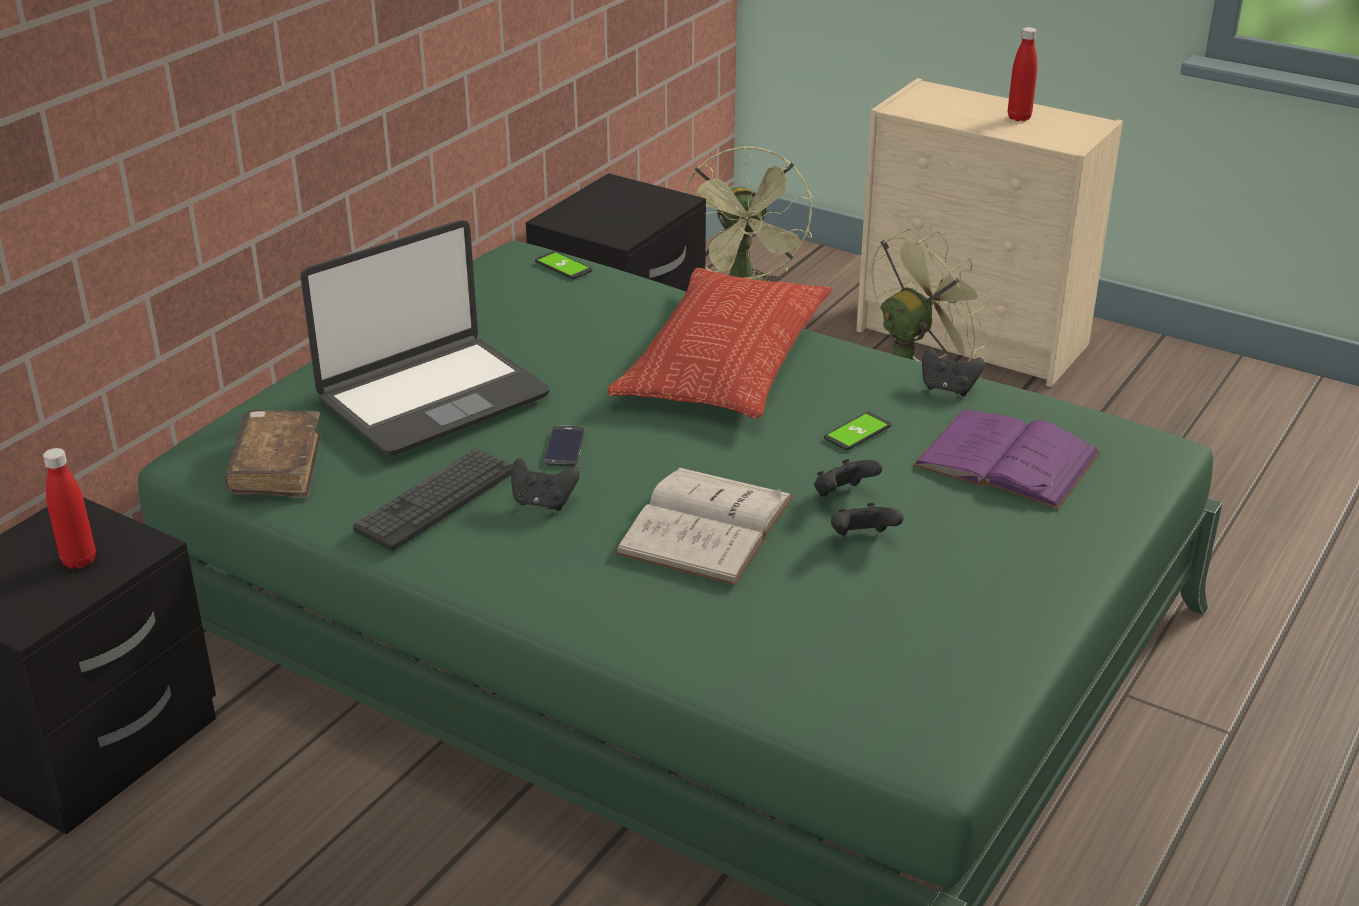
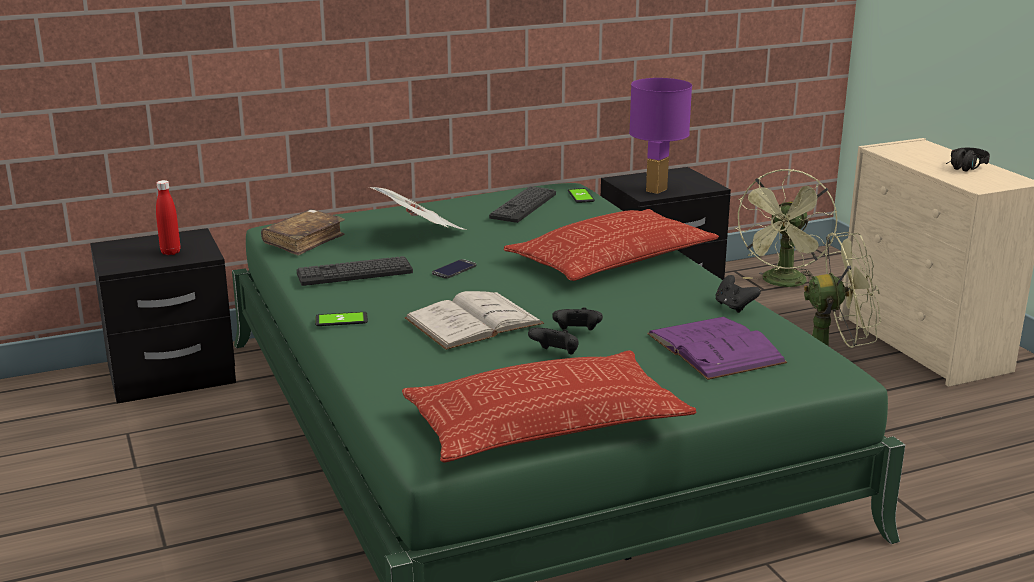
camera: 35 degrees right, 10 degrees down
laptop [300,220,550,455] -> newspaper [369,187,467,230]
black game controller [511,458,580,511] -> none
phone [824,412,891,450] -> phone moved to [315,312,368,326]
red bottle [1008,27,1037,121] -> black headphones [946,148,990,172]
none -> pillow [402,350,697,463]
none -> keyboard [489,186,556,223]
none -> purple table lamp [629,78,692,194]

